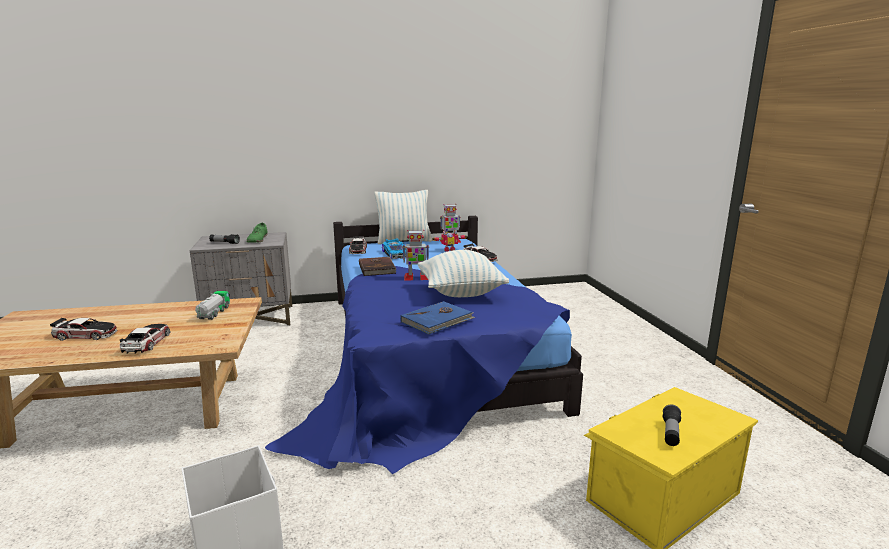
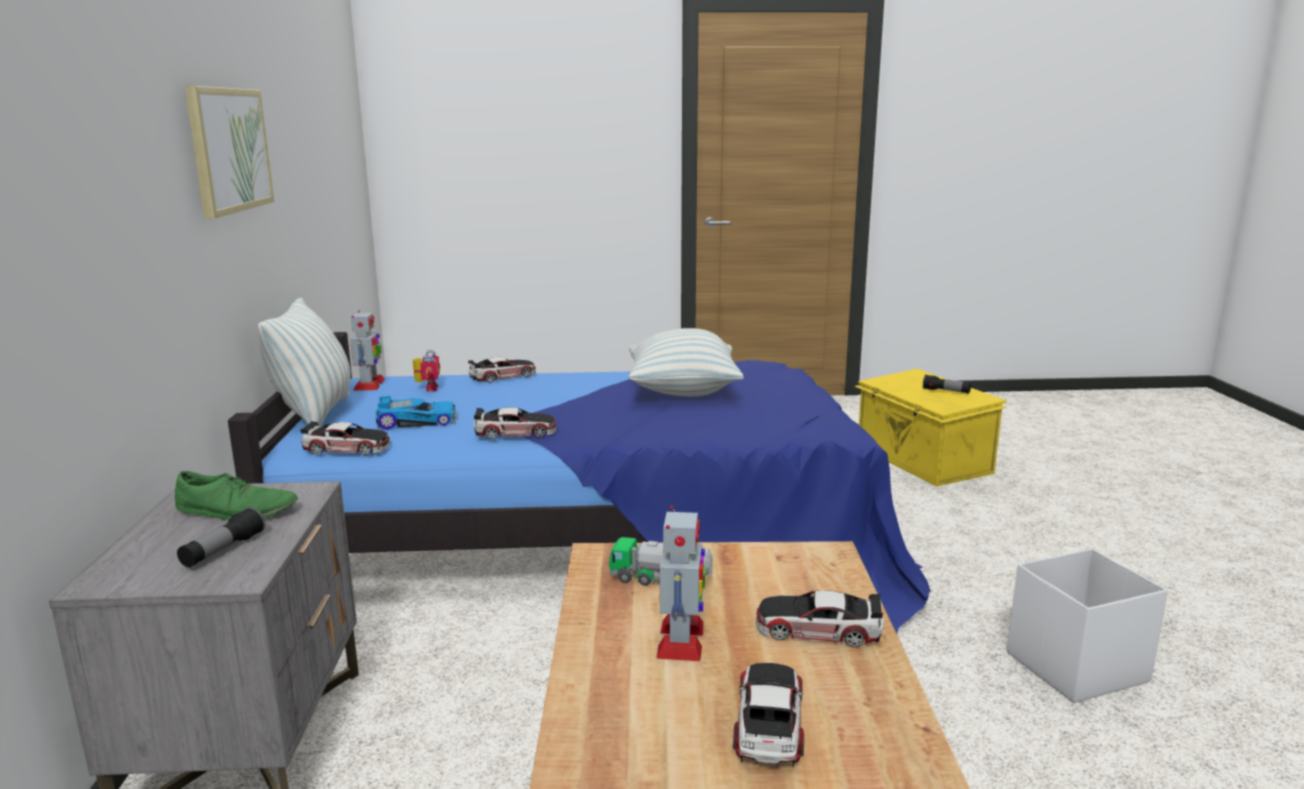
camera: 80 degrees left, 0 degrees up
brown book [359,257,396,276] -> toy car [474,407,557,439]
blue book [400,301,475,335] -> none
toy robot [402,230,429,281] -> toy robot moved to [656,506,705,661]
none -> picture [185,86,274,219]

